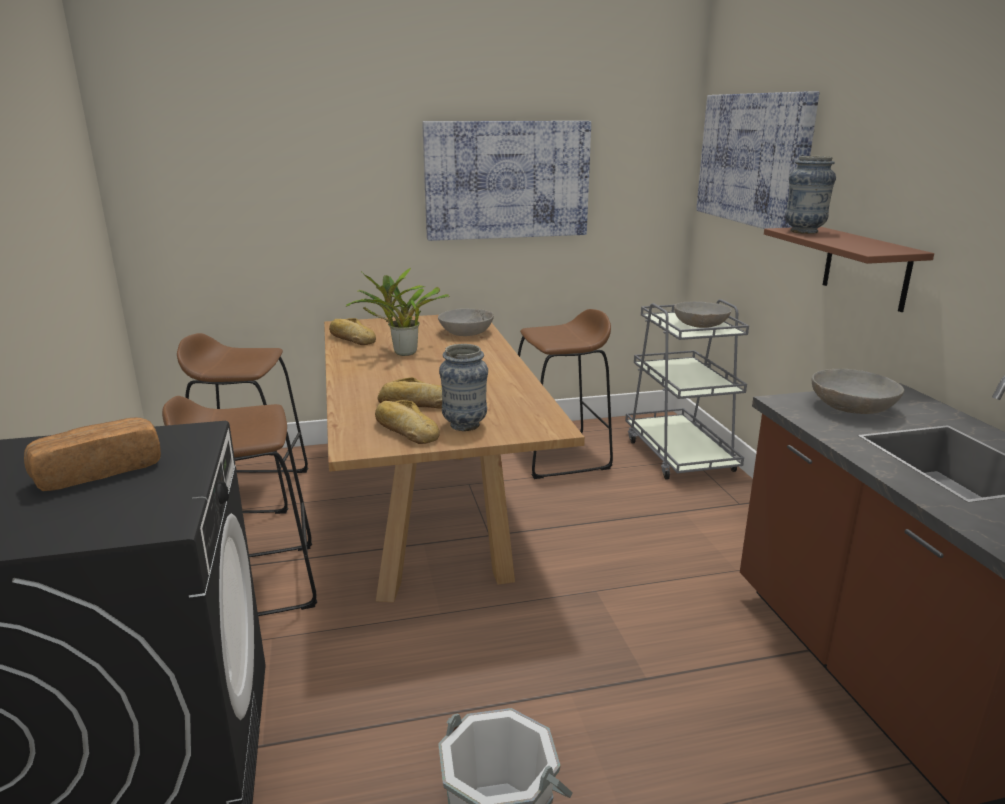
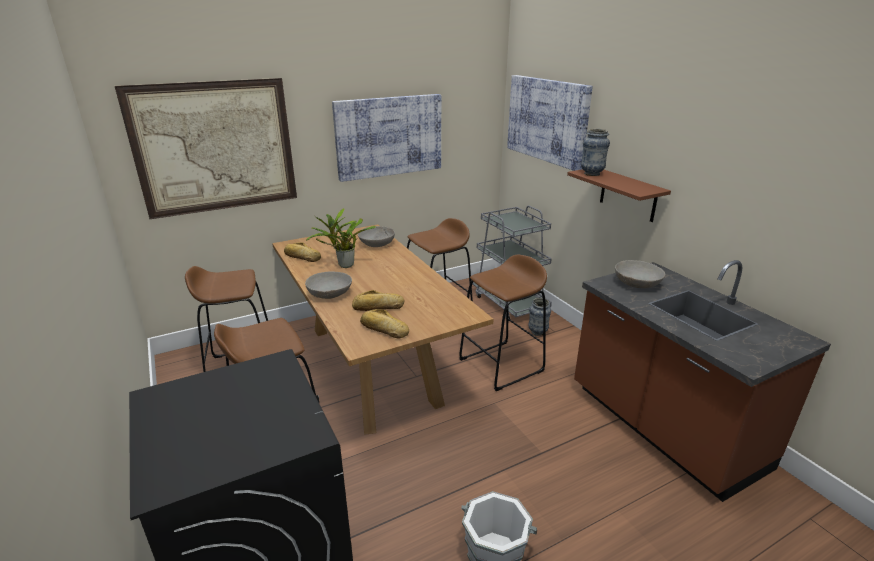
camera: 15 degrees left, 5 degrees up
bread [24,418,161,491] -> none
vase [439,344,488,431] -> vase moved to [528,298,551,336]
grey bowl [674,302,732,328] -> grey bowl moved to [305,271,352,299]
none -> picture [115,78,297,219]
none -> brown stool [459,254,547,391]

